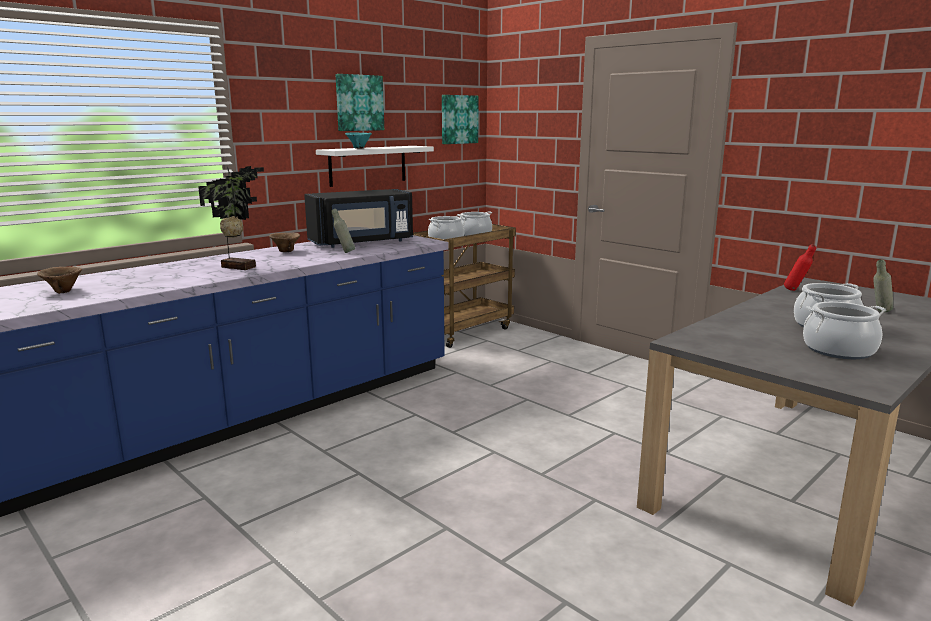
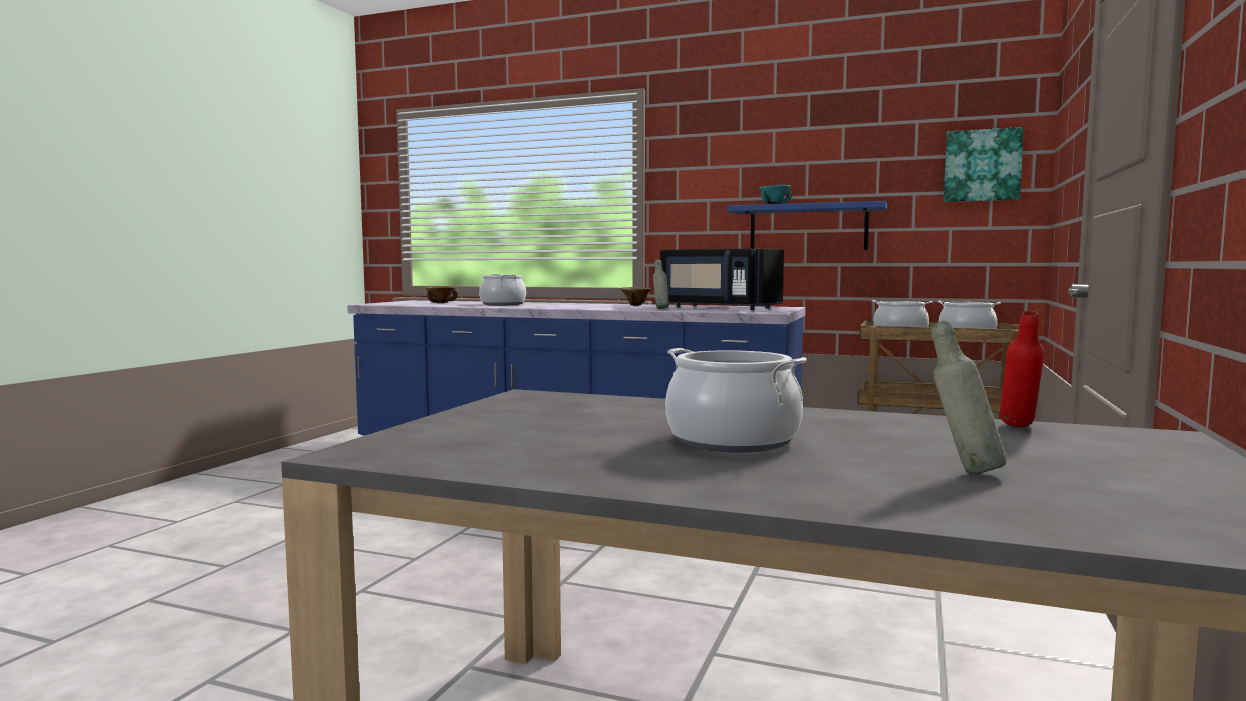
camera: 65 degrees right, 10 degrees down
potted plant [198,166,264,270] -> none
white shelf [316,146,434,187] -> blue shelf [727,201,887,250]
picture [336,74,384,131] -> none
cooking pot [803,302,886,359] -> cooking pot moved to [479,274,526,305]

